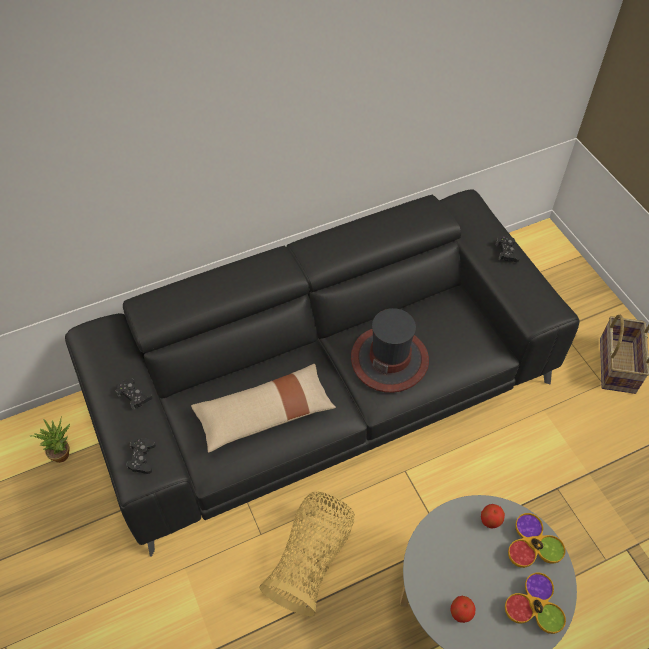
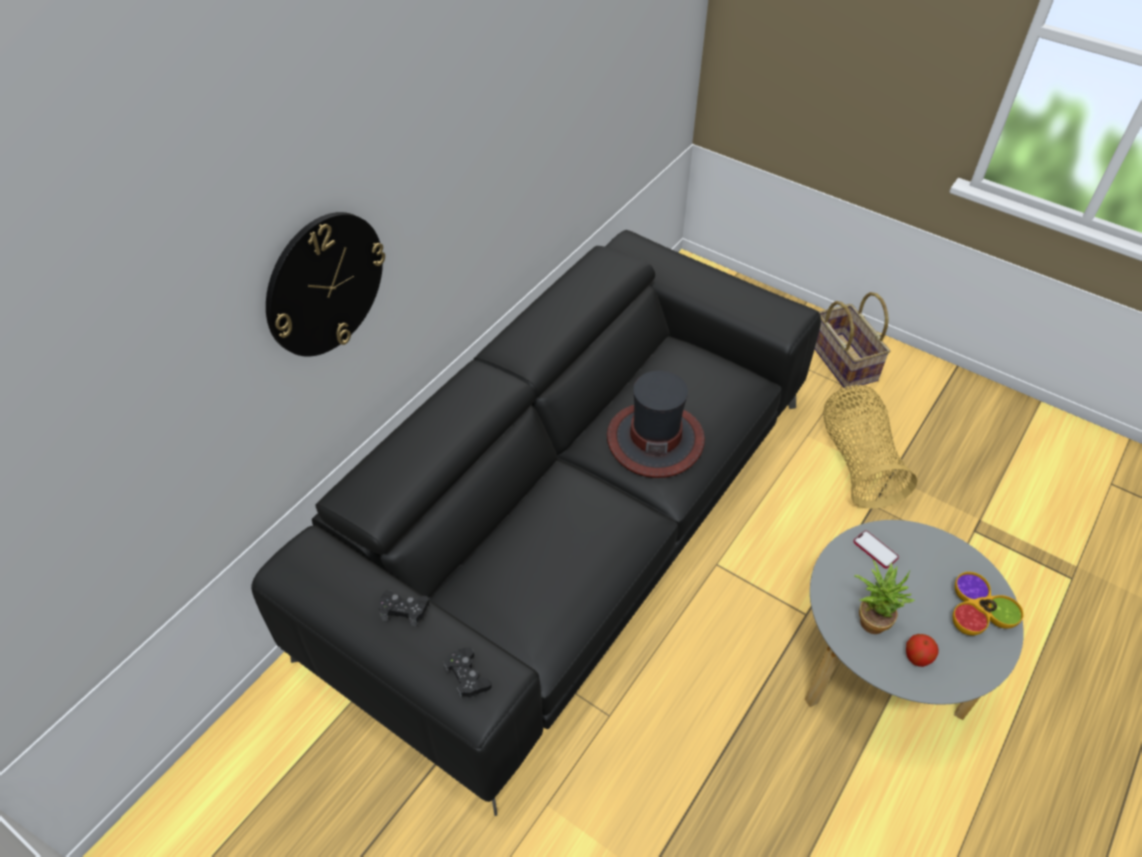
camera: 30 degrees left, 5 degrees down
potted plant [29,416,70,463] -> potted plant moved to [854,559,915,634]
beige pillow [191,364,336,453] -> none
basket [259,492,355,616] -> basket moved to [823,385,918,509]
apple [481,504,505,529] -> phone [853,530,899,568]
black game controller [495,236,520,262] -> none
bowl [508,513,566,568] -> none
none -> wall clock [266,212,385,357]

